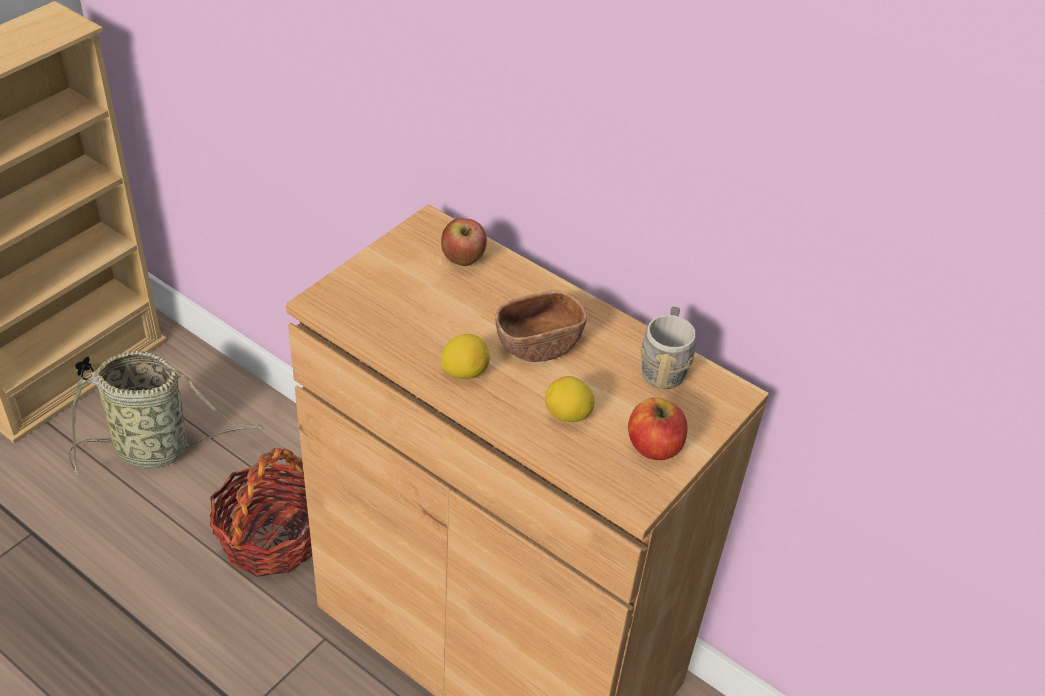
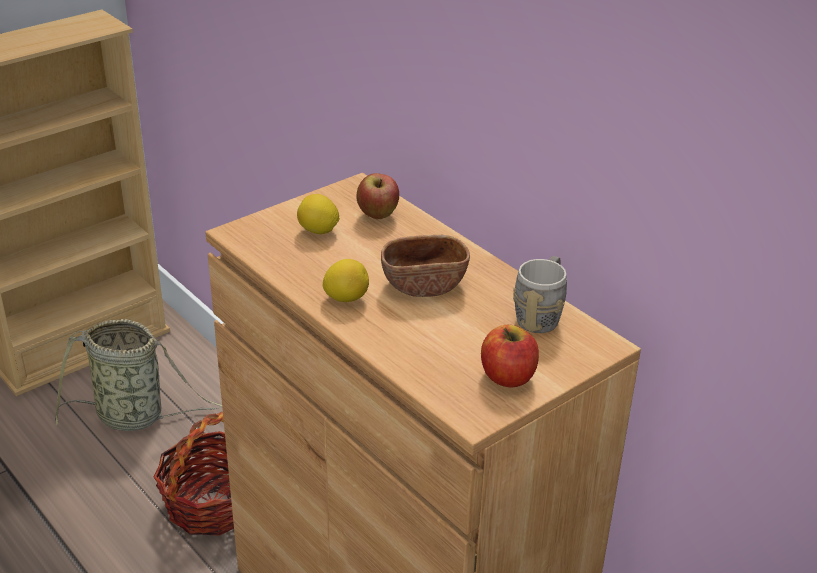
camera: 15 degrees right, 10 degrees down
lemon [545,376,594,422] -> lemon moved to [297,194,340,234]

